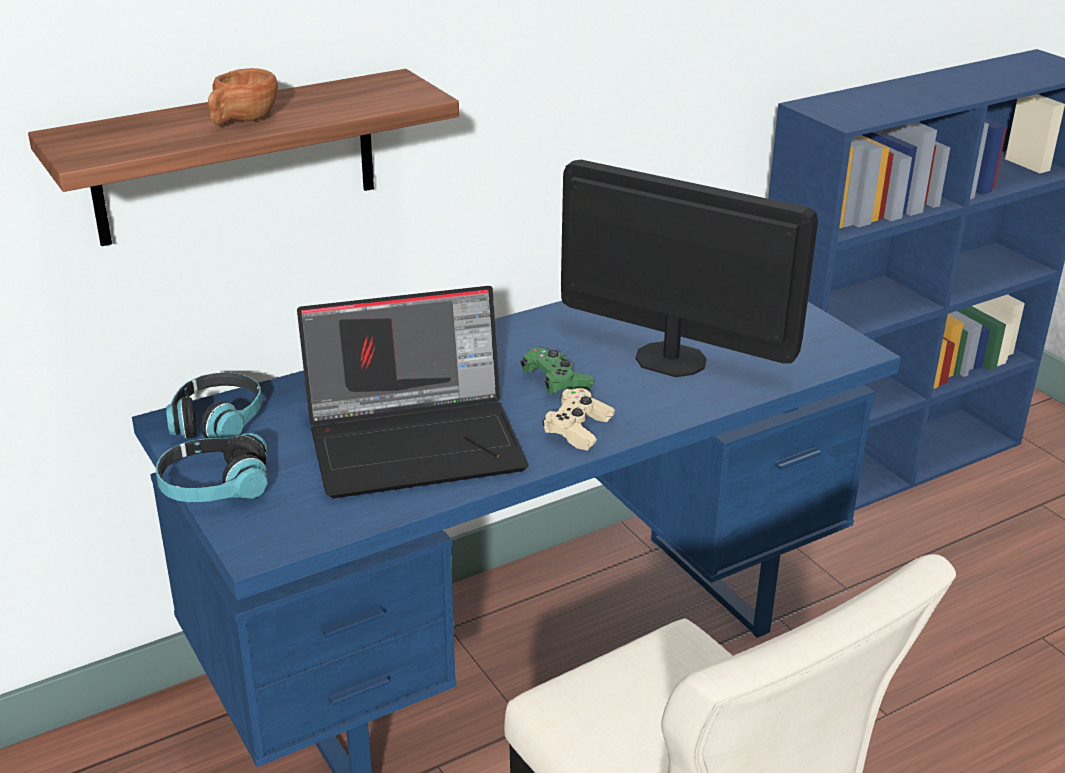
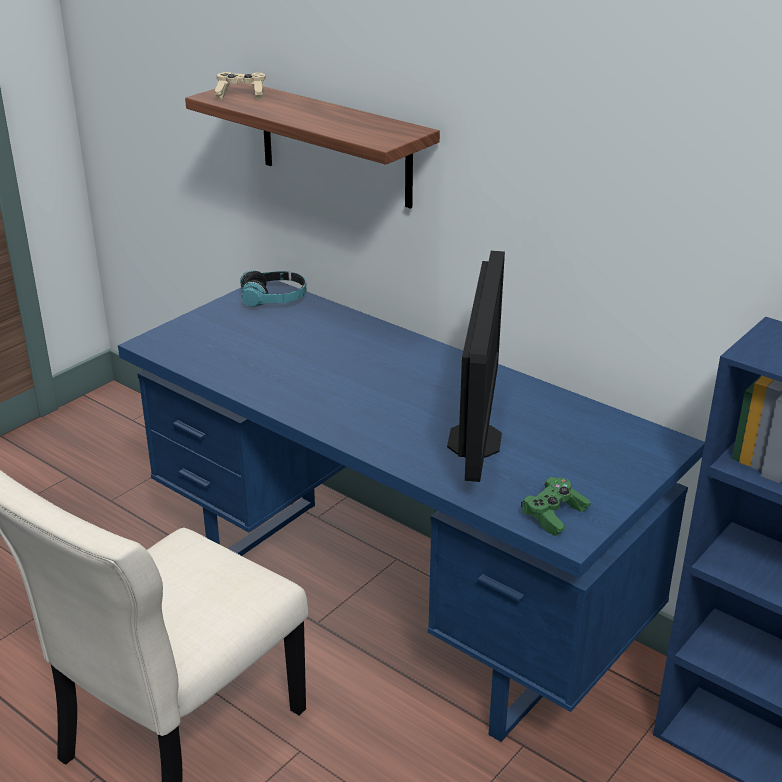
camera: 70 degrees right, 0 degrees up
headphones [156,433,268,502] -> none
brown cup [208,68,278,125] -> none
laptop [297,286,528,498] -> none
green game controller [521,348,594,394] -> green game controller moved to [521,477,591,536]
beige game controller [542,388,615,451] -> beige game controller moved to [214,72,266,100]

